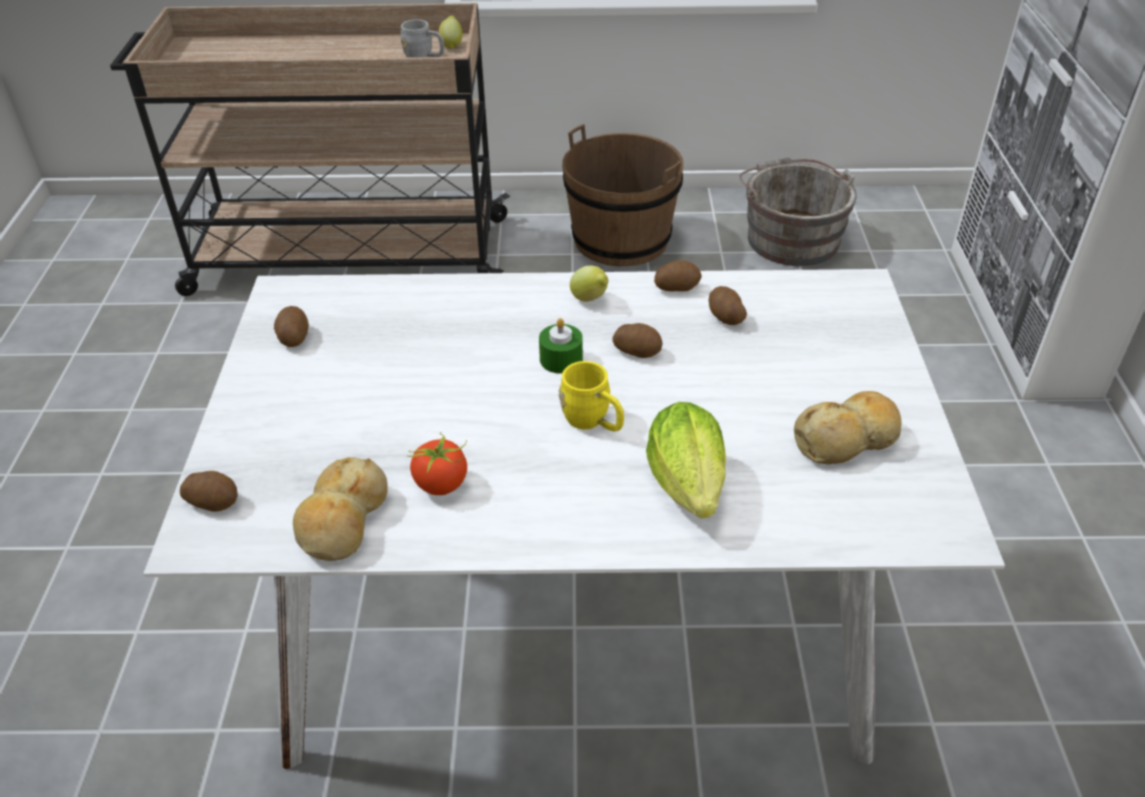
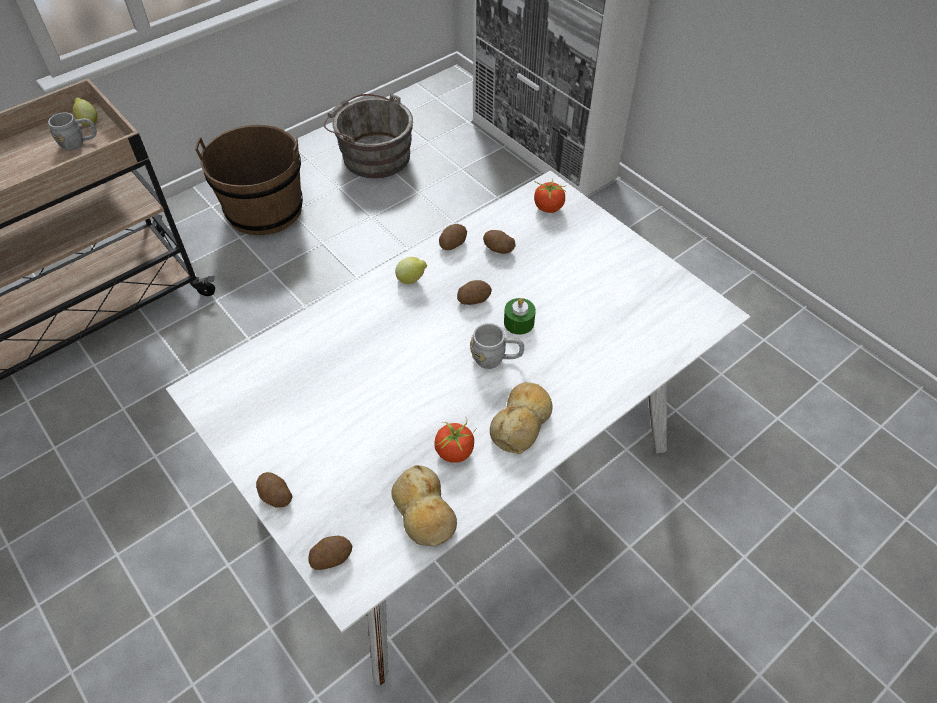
camera: 40 degrees left, 10 degrees up
potato [274,306,309,347] -> potato moved to [256,472,293,508]
green candle [539,318,583,374] -> green candle moved to [504,298,536,335]
yellow mug [559,361,624,432] -> grey mug [470,323,524,369]
lettuce [646,402,726,518] -> none
bread [794,391,901,464] -> bread moved to [490,382,552,454]
none -> tomato [534,178,567,213]

